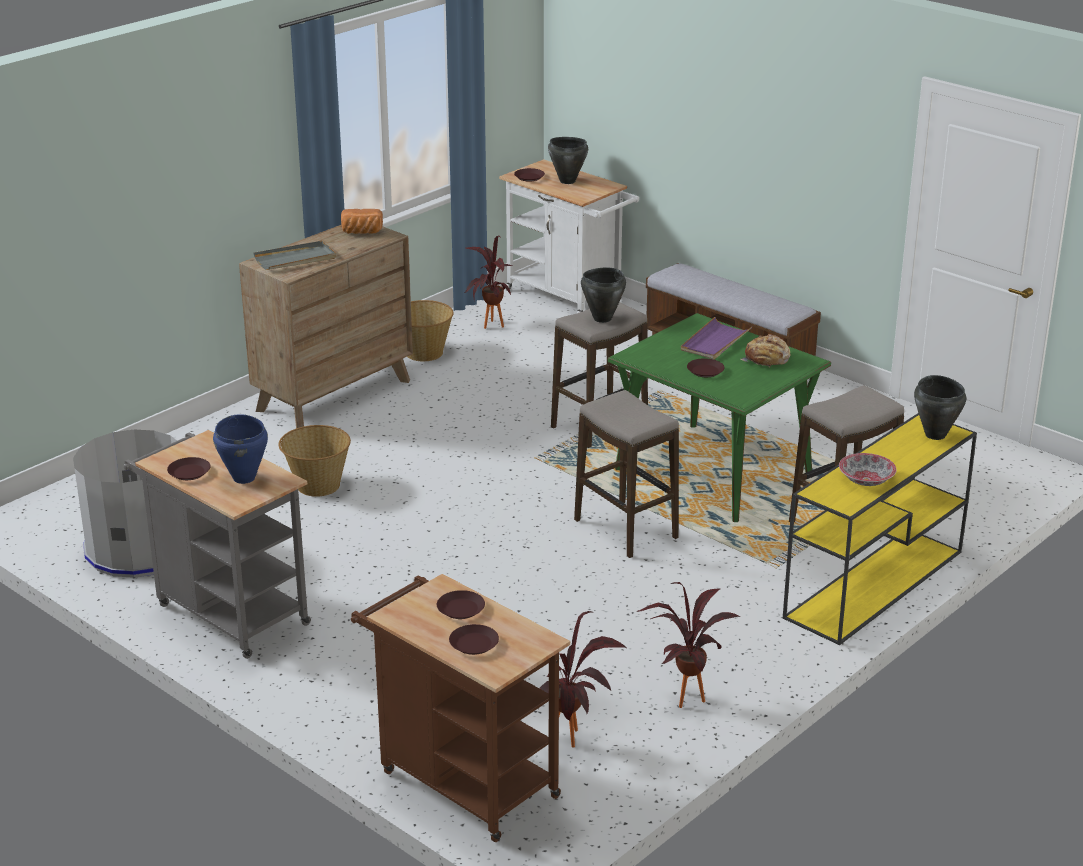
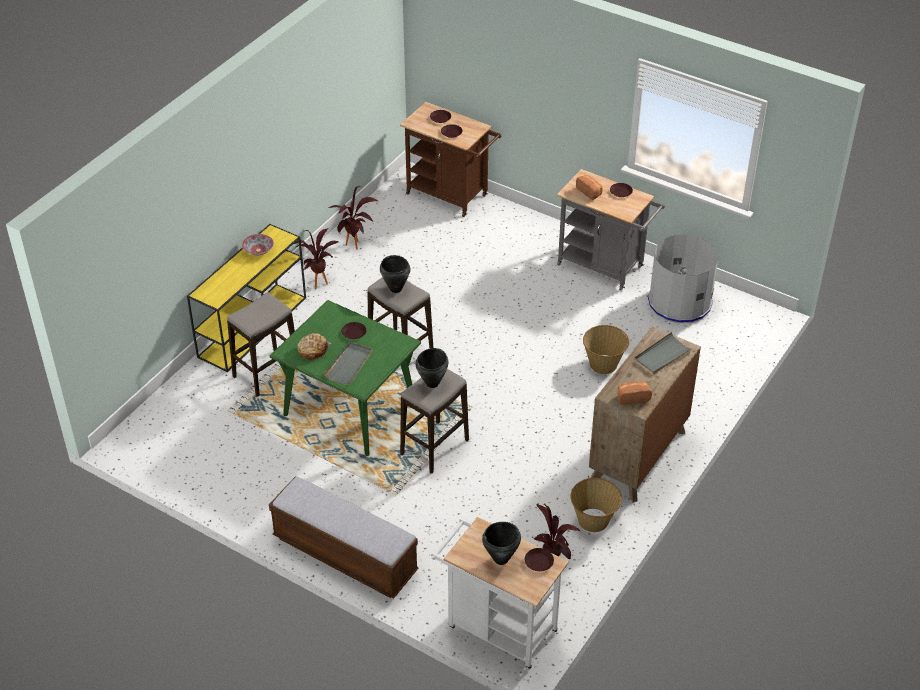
camera: 170 degrees right, 15 degrees up
blue cooking pot [213,414,268,484] -> bread [576,175,603,200]
potted plant [538,611,626,748] -> potted plant moved to [294,228,339,289]
purple tray [681,317,752,360] -> grey tray [323,342,372,385]
black cooking pot [914,375,966,440] -> black cooking pot moved to [380,255,410,293]

